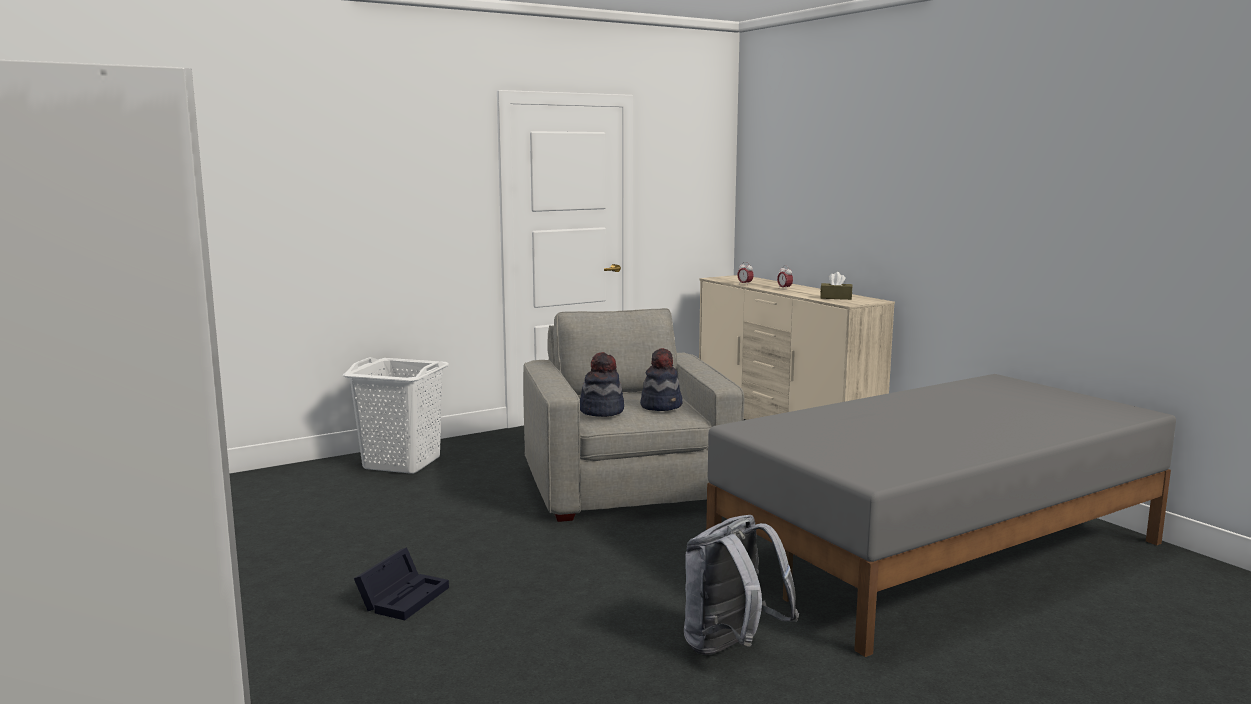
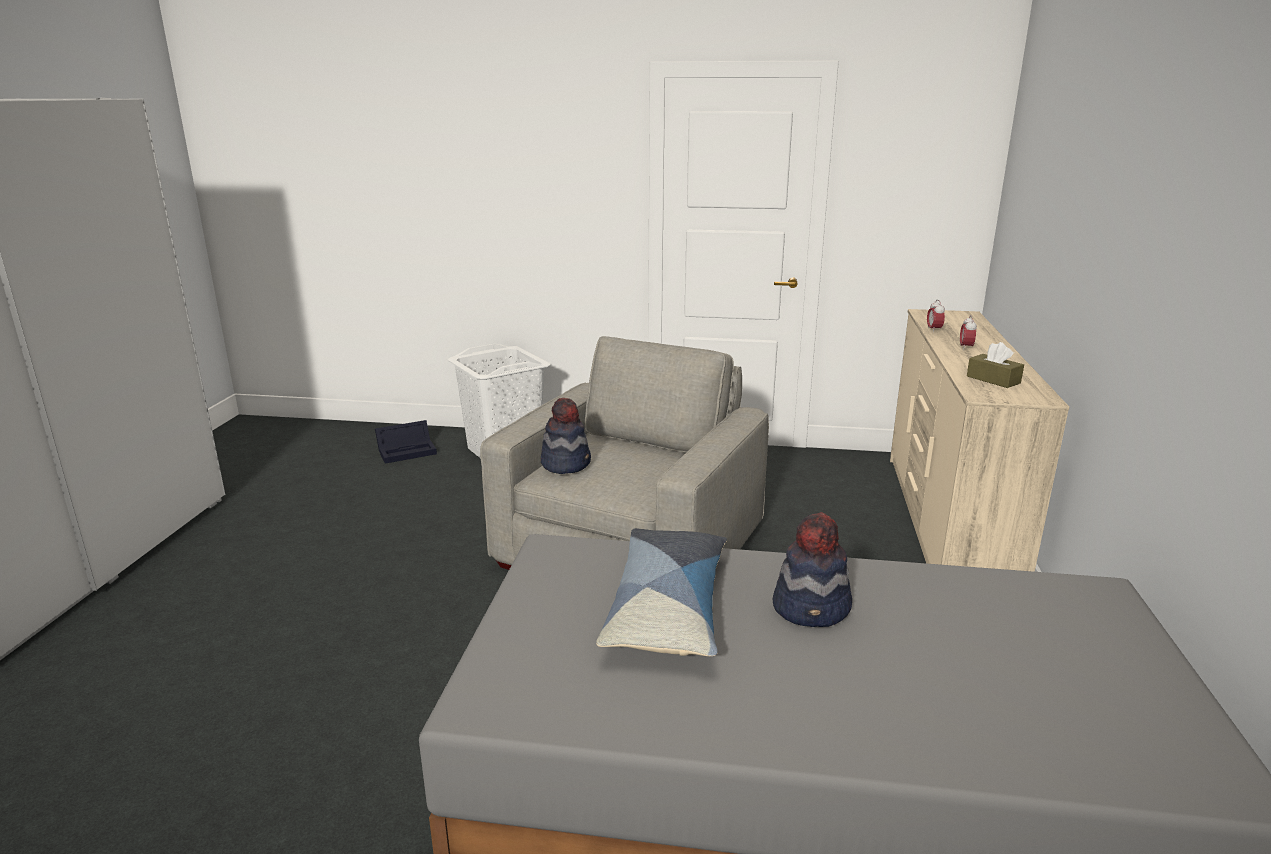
camera: 40 degrees right, 10 degrees up
black storage box [354,547,449,620] -> black storage box moved to [375,420,437,464]
hat [640,348,683,411] -> hat moved to [773,512,852,627]
grey backpack [684,515,799,655] -> none
none -> pillow [596,528,727,656]

